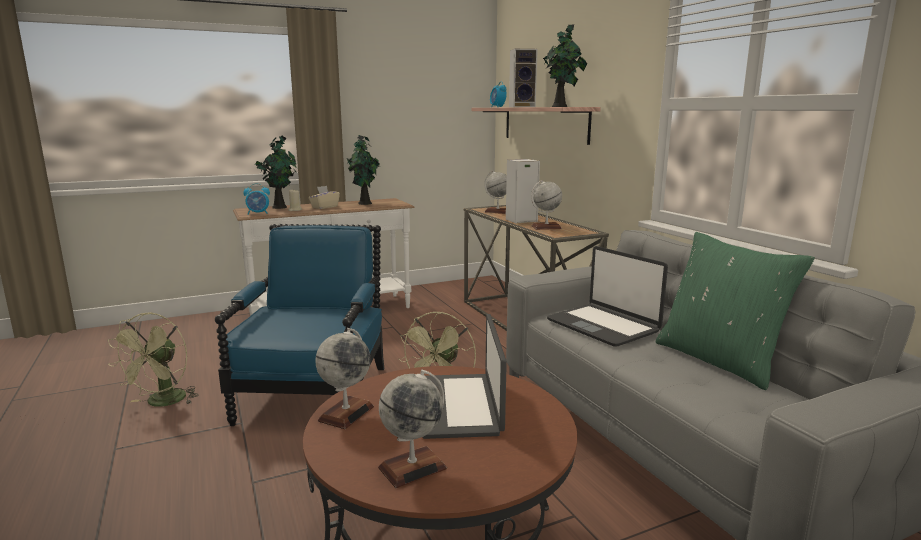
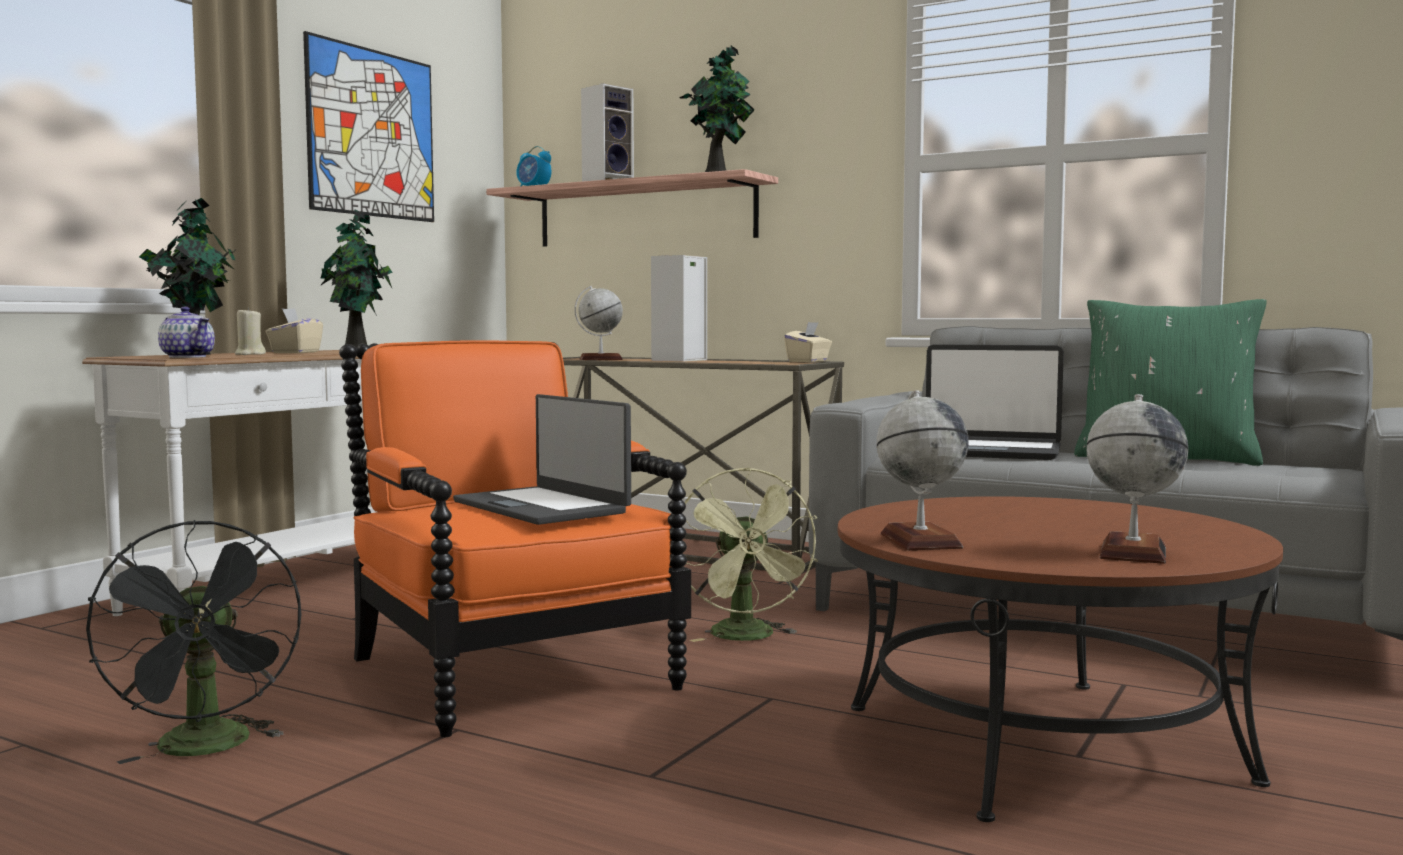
camera: 35 degrees left, 10 degrees down
green fan [108,312,199,407] -> black fan [86,520,302,764]
blue armchair [215,224,384,426] -> orange armchair [339,340,691,737]
alarm clock [243,183,270,214] -> teapot [158,307,215,358]
laptop [422,314,507,439] -> laptop moved to [453,394,631,525]
globe [531,180,562,230] -> none
none -> picture [303,31,434,222]
none -> beige tissue box [784,322,832,362]

